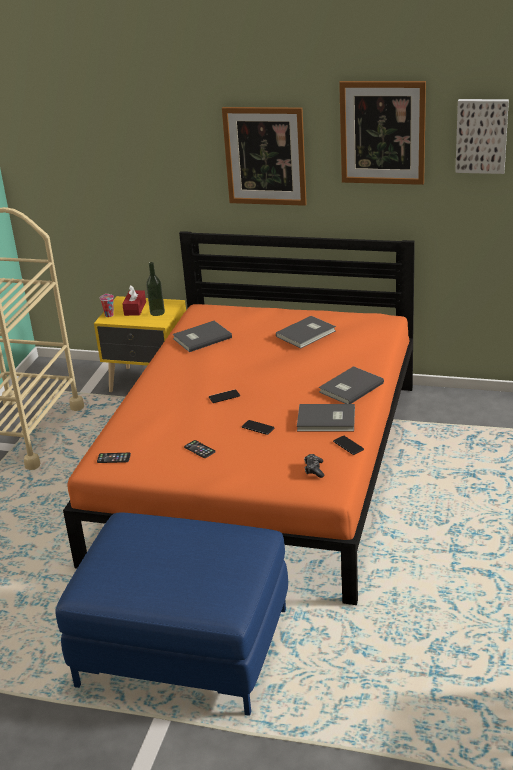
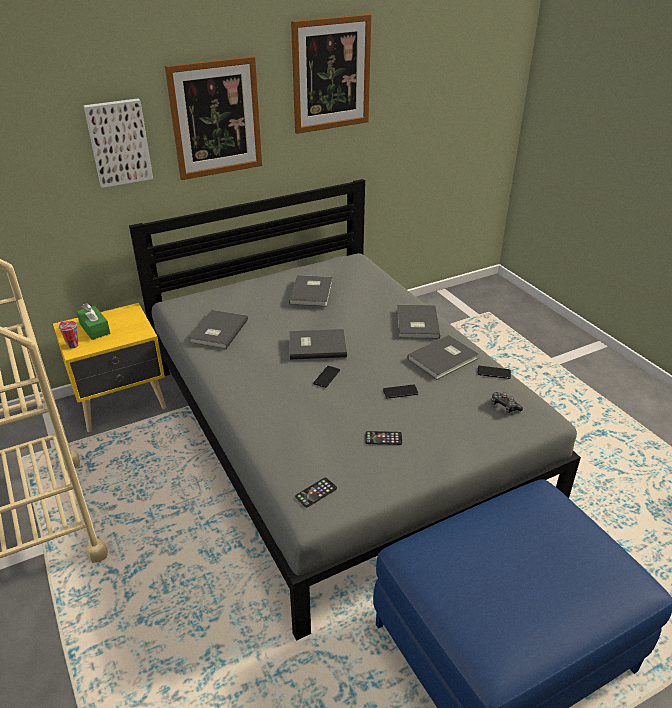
camera: 45 degrees left, 5 degrees up
orange bed [63,231,415,605] -> grey bed [129,179,581,641]
red tissue box [122,285,146,316] -> green tissue box [77,303,110,340]
bottle [146,262,165,316] -> none
picture [455,99,509,174] -> picture moved to [83,98,153,188]
none -> grey book [289,329,347,360]

